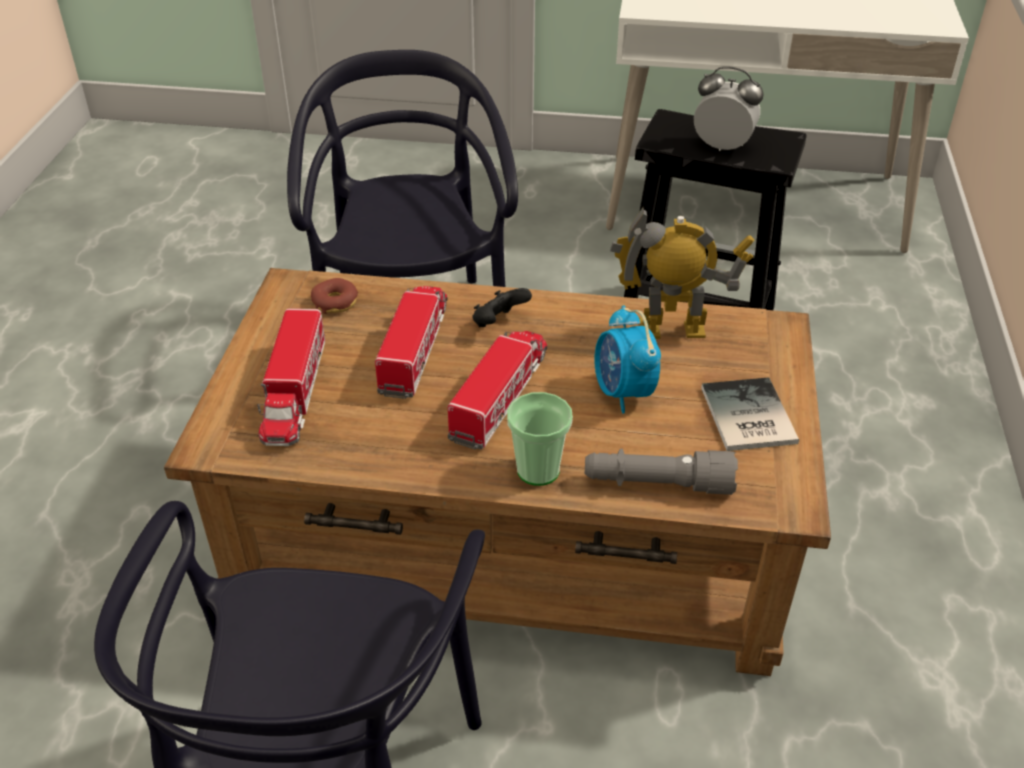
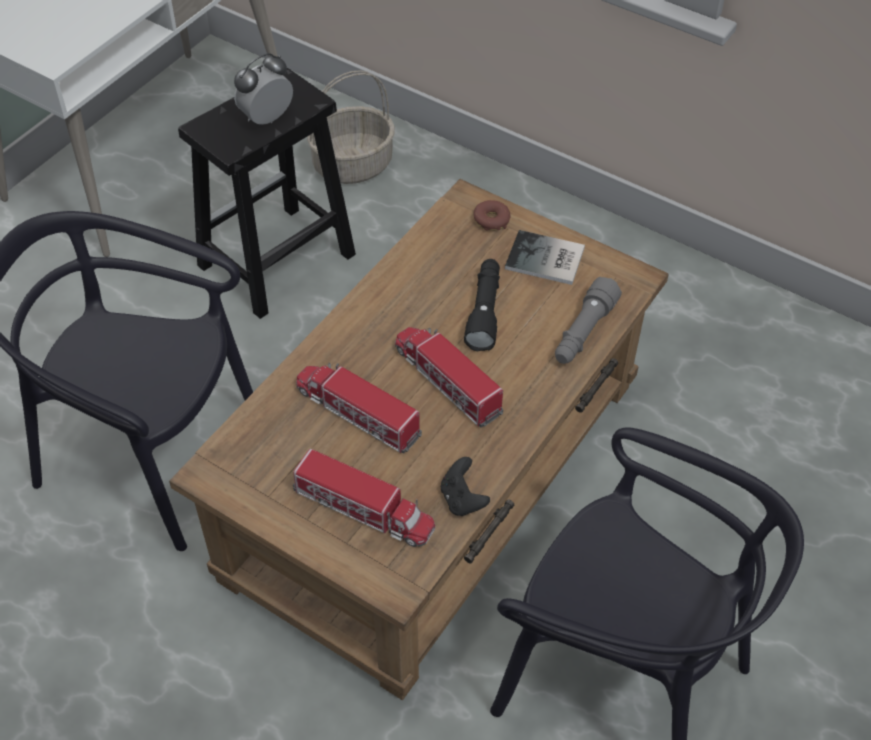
camera: 65 degrees left, 10 degrees up
donut [311,278,358,314] -> donut moved to [473,200,511,231]
black game controller [472,288,532,327] -> black game controller moved to [441,457,490,516]
cup [507,392,573,486] -> none
alarm clock [594,306,661,413] -> black flashlight [464,259,500,351]
toy robot [610,208,754,339] -> none
none -> basket [307,70,395,184]

